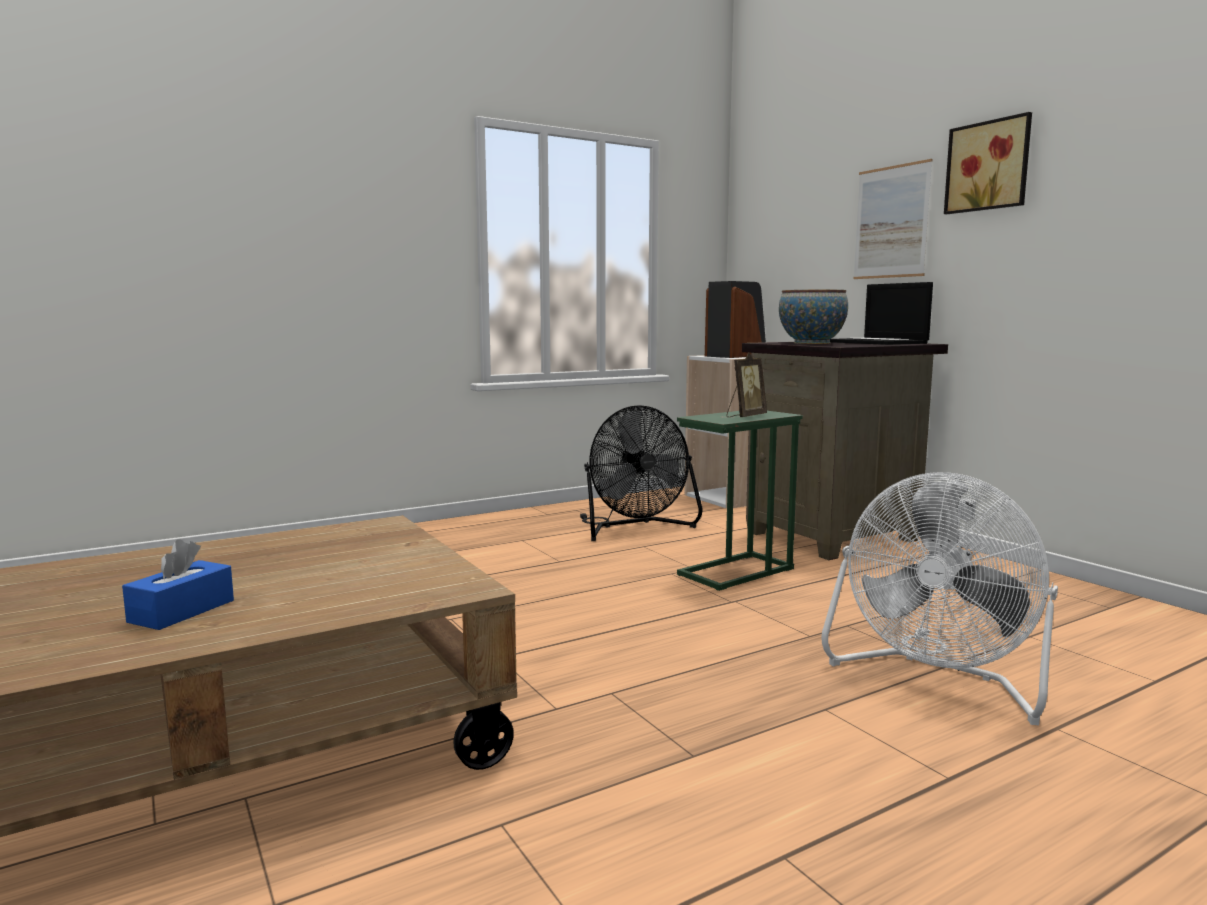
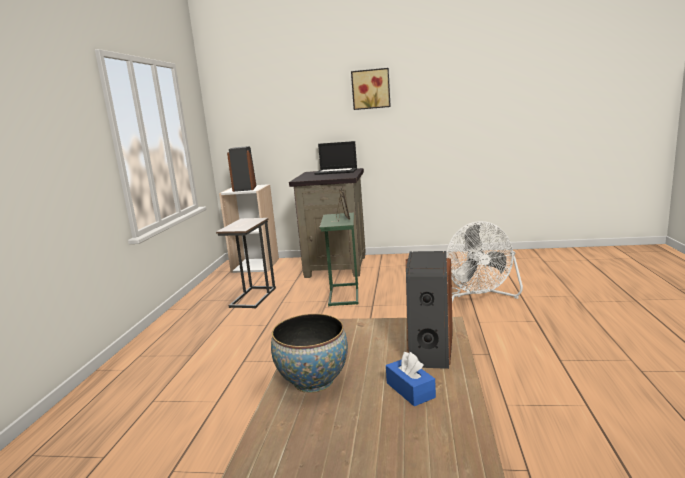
camera: 50 degrees left, 5 degrees up
black fan [580,406,702,541] -> brown side table [216,218,276,309]
bowl [779,290,848,344] -> bowl moved to [271,314,348,393]
picture [853,159,932,279] -> none
none -> speaker [406,251,453,369]

